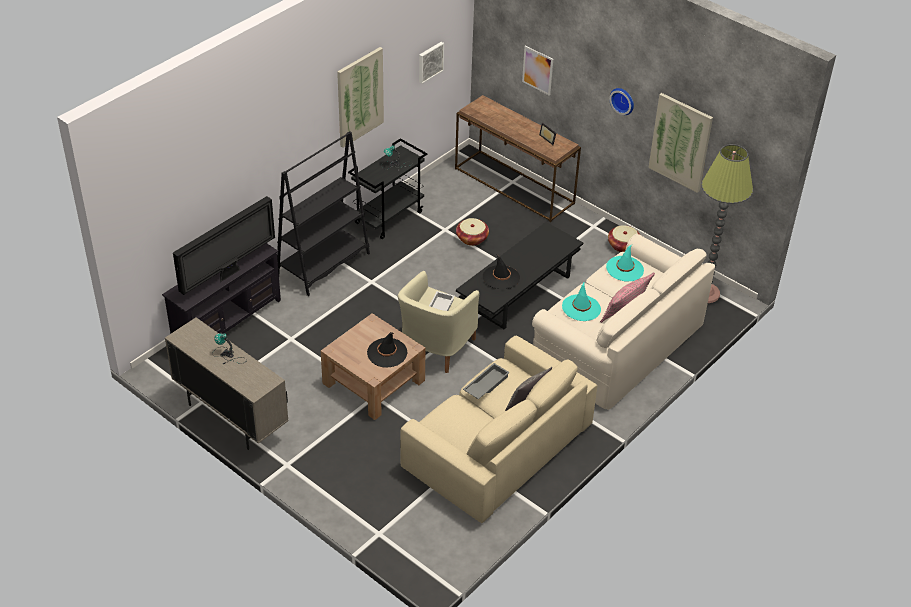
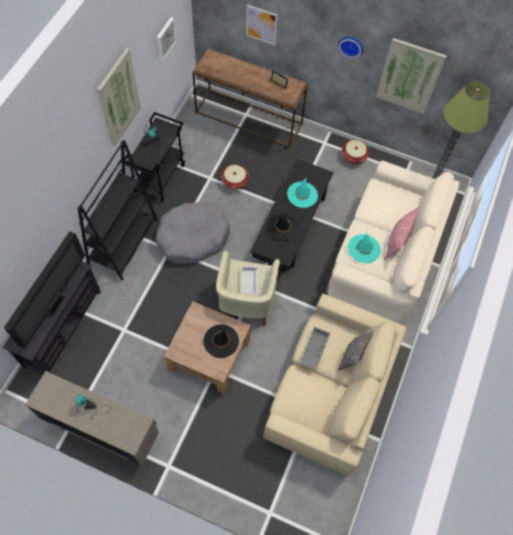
camera: 20 degrees left, 20 degrees up
turquoise hat [606,245,644,281] -> turquoise hat moved to [287,178,318,208]
none -> grey dog bed [156,202,230,264]

